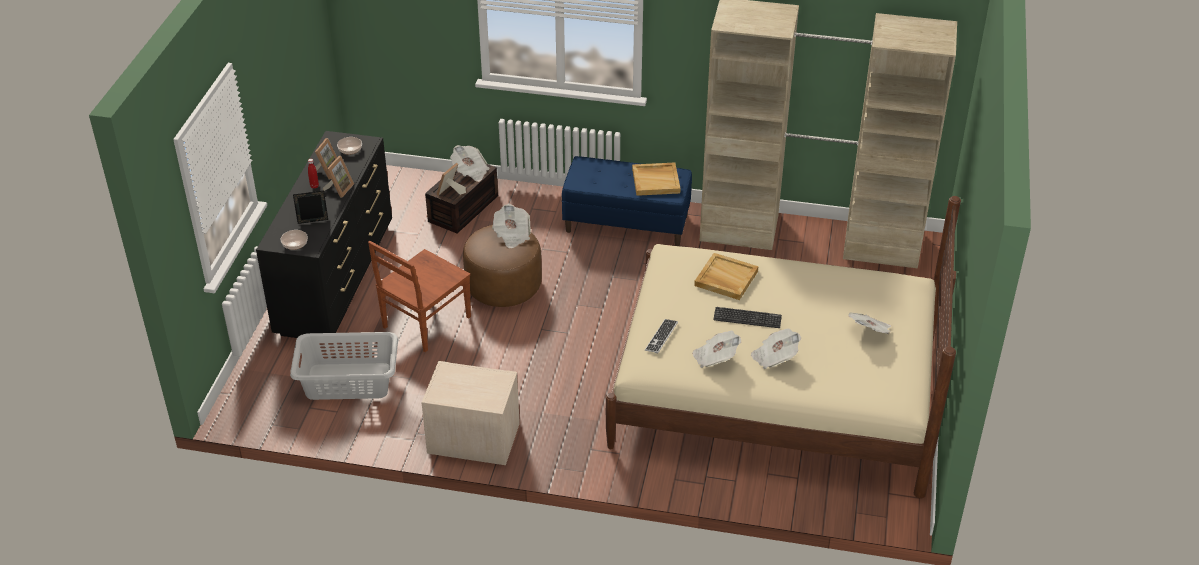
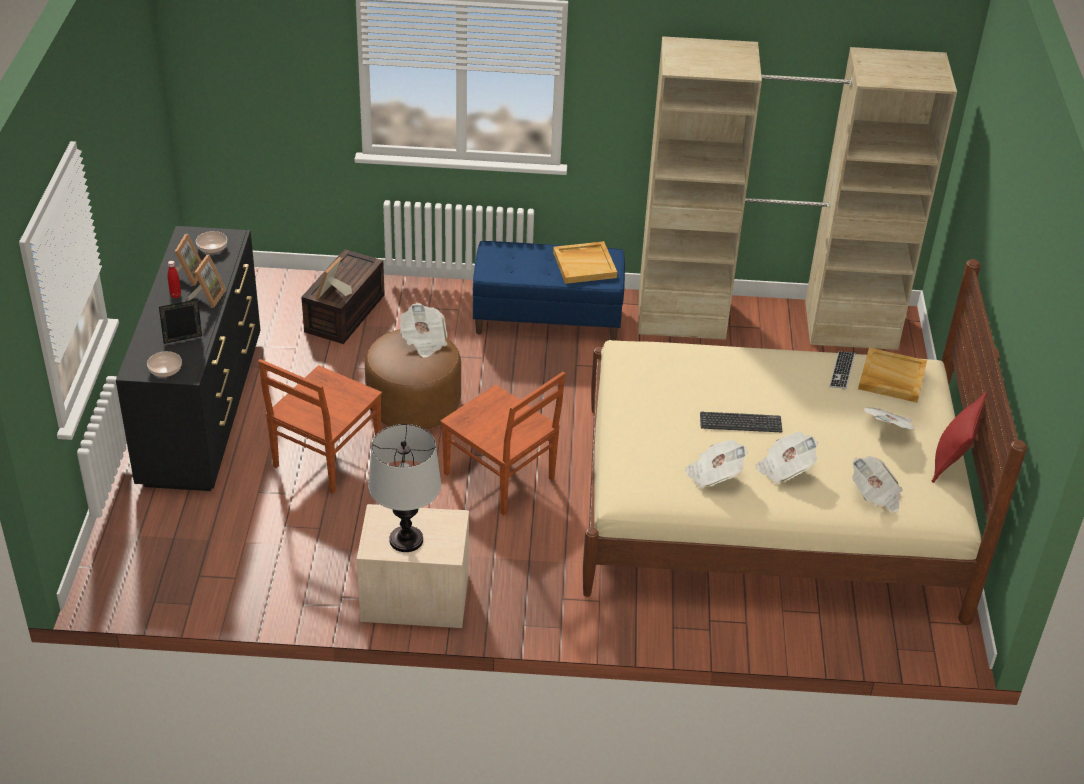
camera: 10 degrees left, 0 degrees up
grey laundry basket [290,332,398,400] -> none
newspaper [450,145,489,182] -> newspaper moved to [852,456,903,513]
keyboard [645,319,678,353] -> keyboard moved to [829,351,856,390]
beige tray [694,253,758,300] -> beige tray moved to [858,348,927,403]
none -> table lamp [368,424,441,552]
none -> brown chair [440,372,565,515]
none -> red pillow [932,392,987,483]

